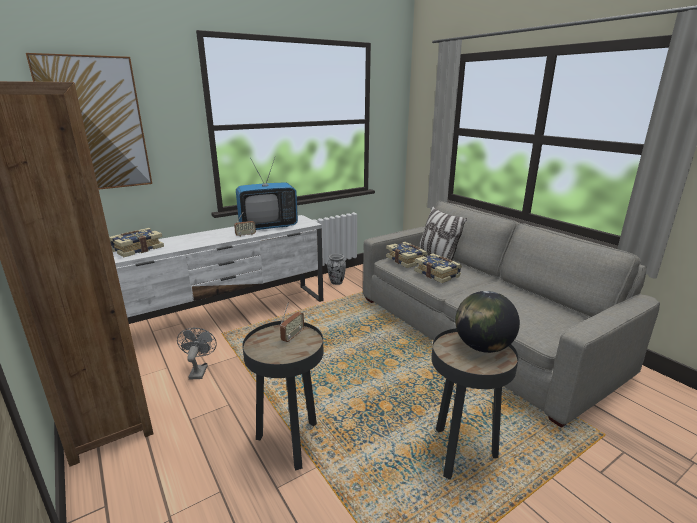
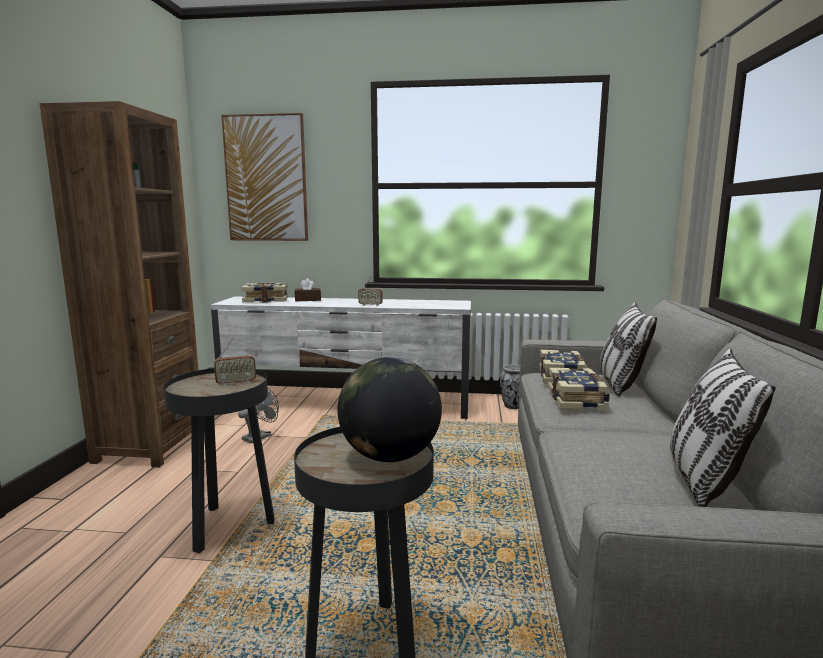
camera: 40 degrees right, 10 degrees down
television [236,158,298,230] -> none
none -> brown tissue box [295,278,321,301]
none -> pillow [670,348,776,507]

